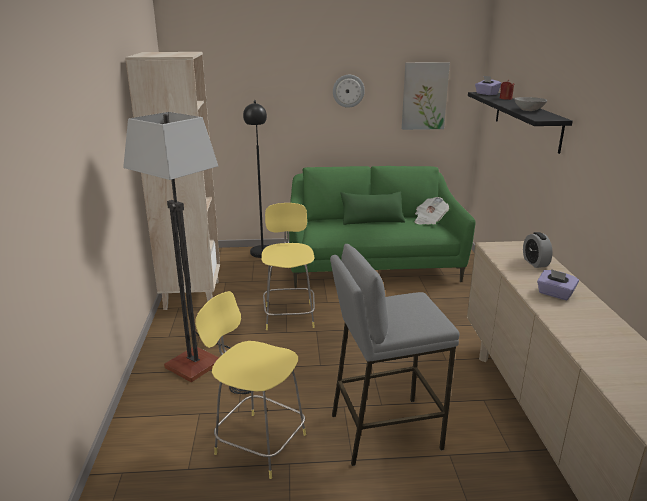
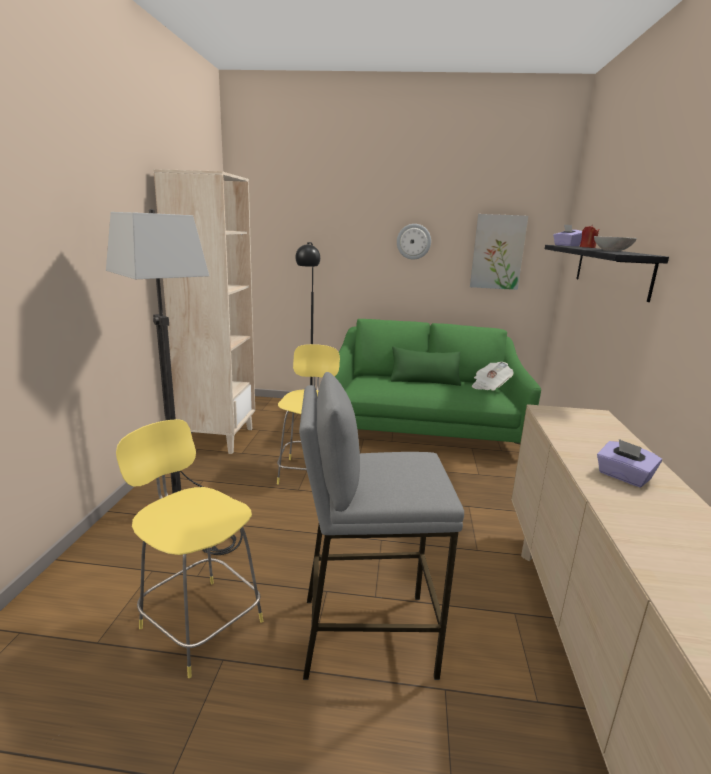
camera: 10 degrees right, 5 degrees down
alarm clock [523,232,553,268] -> none

